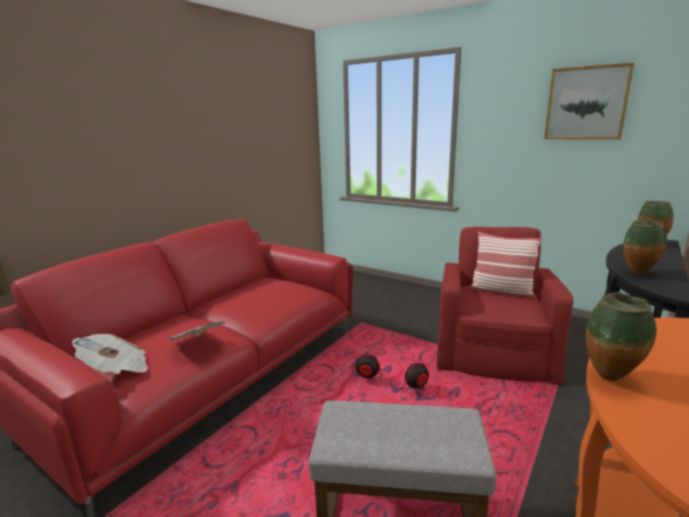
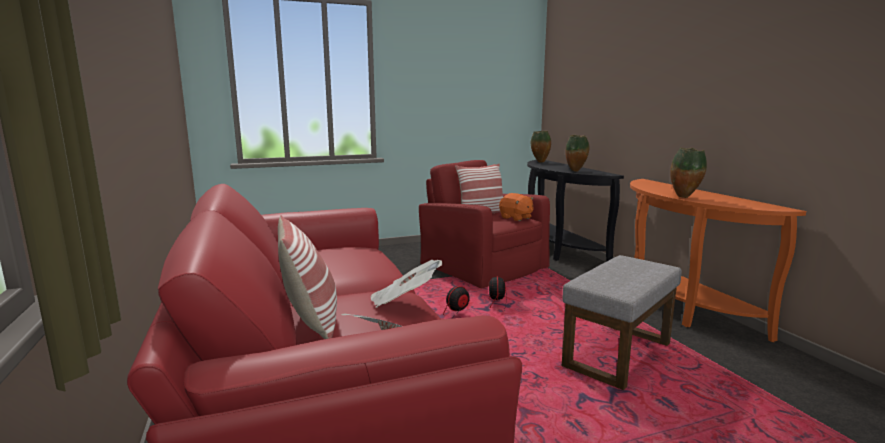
camera: 55 degrees left, 5 degrees down
picture [544,63,634,140] -> none
none -> pillow [278,215,337,339]
none -> orange plush toy [499,193,533,221]

